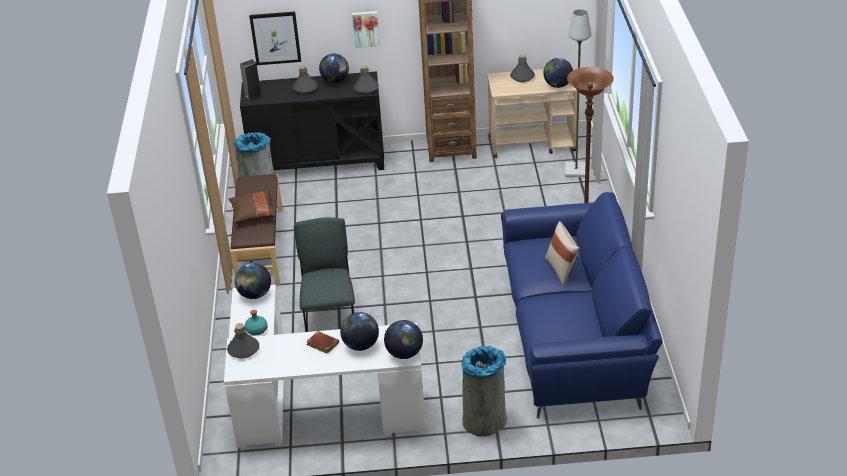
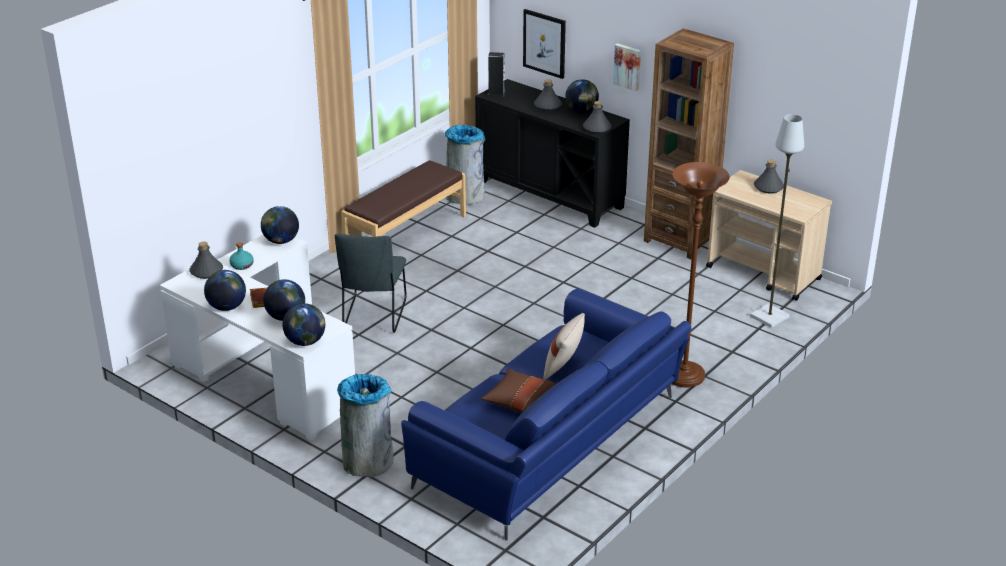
camera: 40 degrees right, 5 degrees down
brown pillow [229,191,276,223] -> brown pillow moved to [481,369,557,413]
grey chair [294,218,355,332] -> grey chair turned 150 degrees clockwise [335,234,407,333]
globe [543,58,573,88] -> globe moved to [204,270,246,311]

